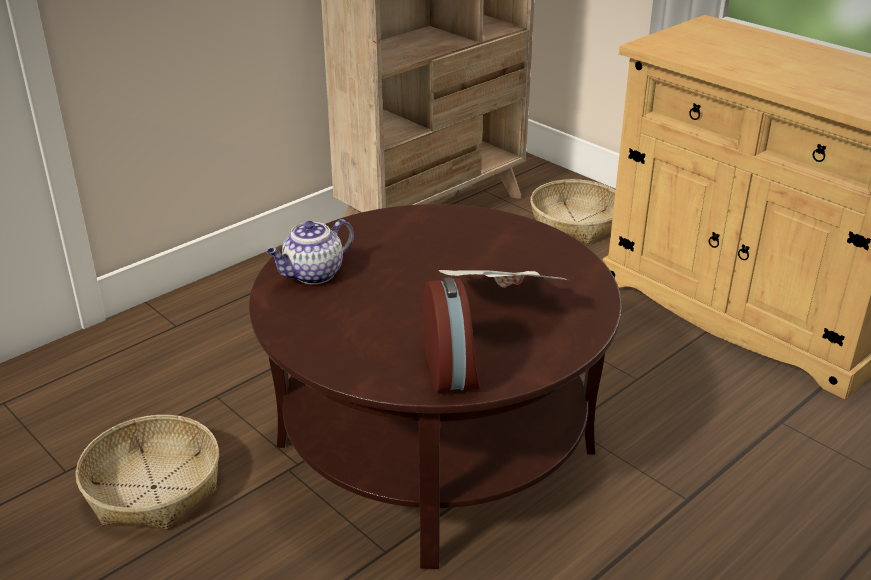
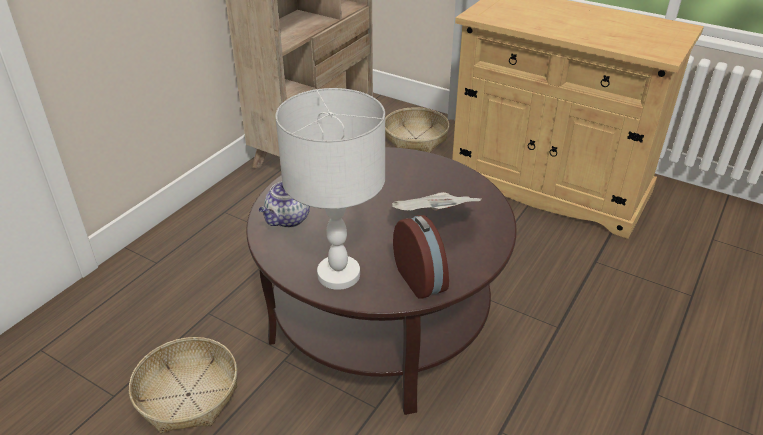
camera: 15 degrees left, 5 degrees up
none -> white table lamp [275,88,385,290]

